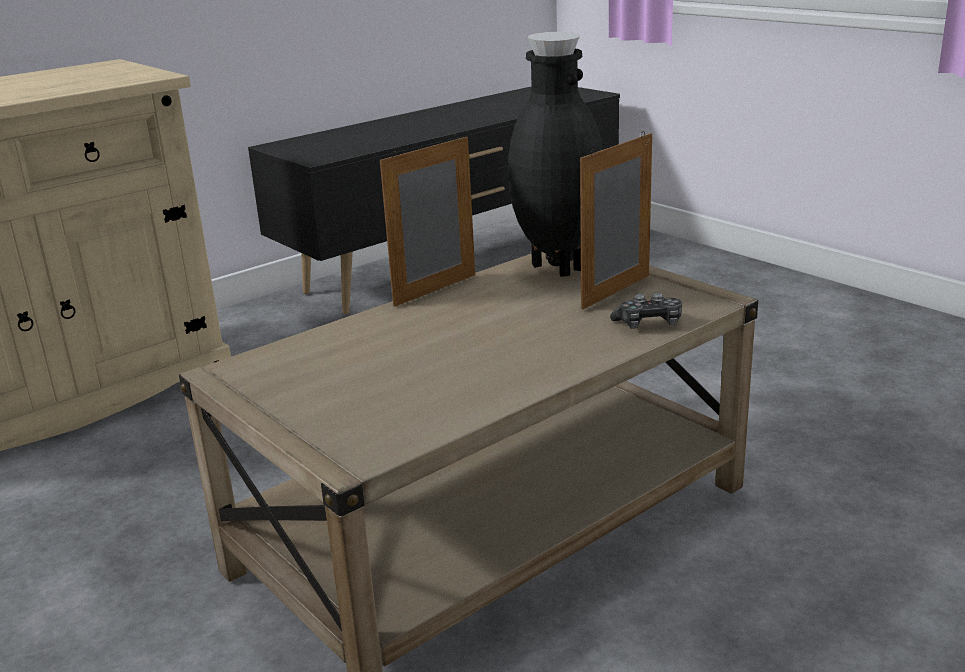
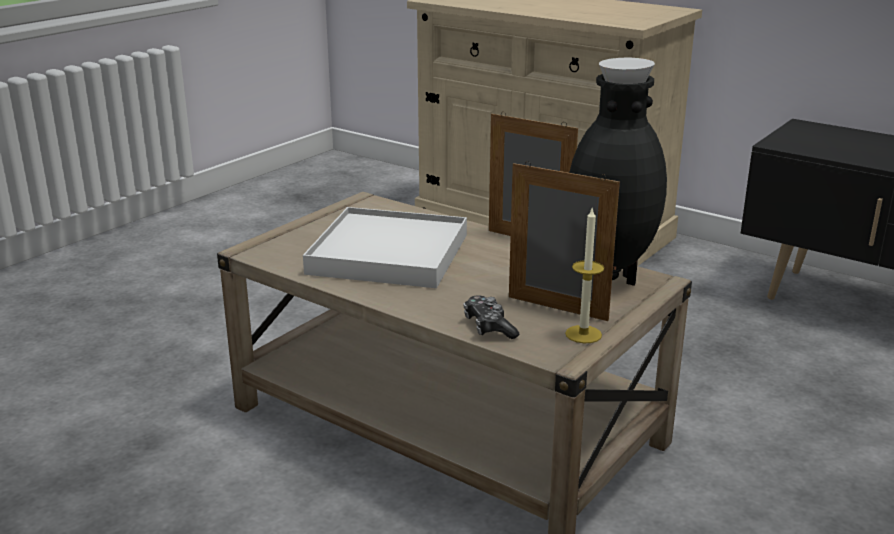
camera: 75 degrees right, 0 degrees up
none -> white tray [303,207,467,288]
none -> candle [565,209,604,343]

